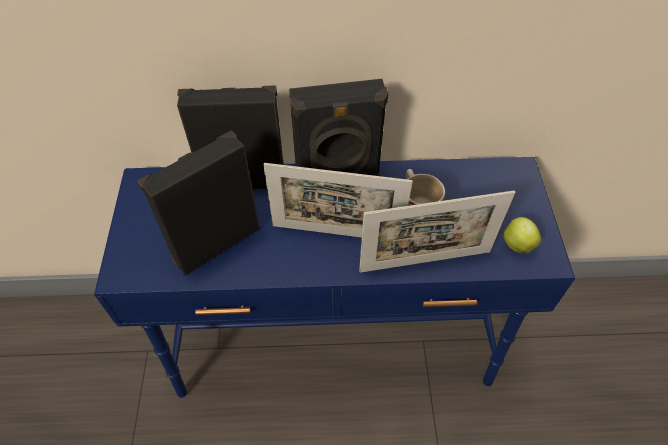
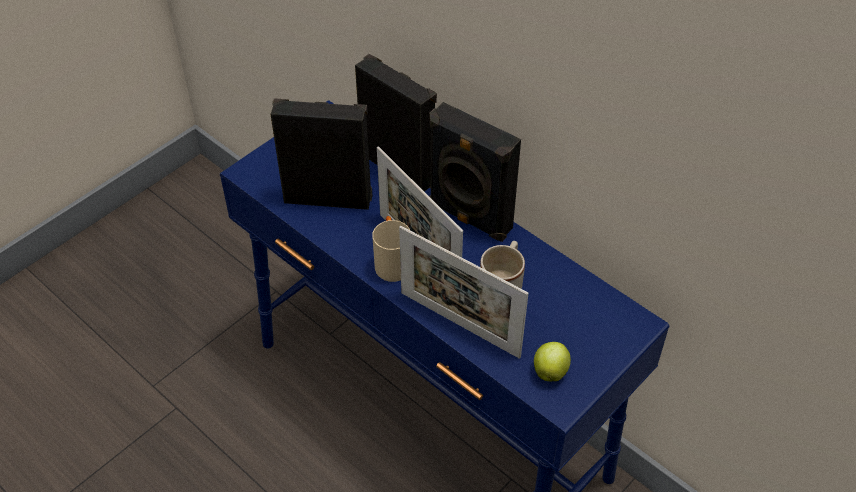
camera: 45 degrees right, 5 degrees down
none -> beige mug [372,216,410,282]

